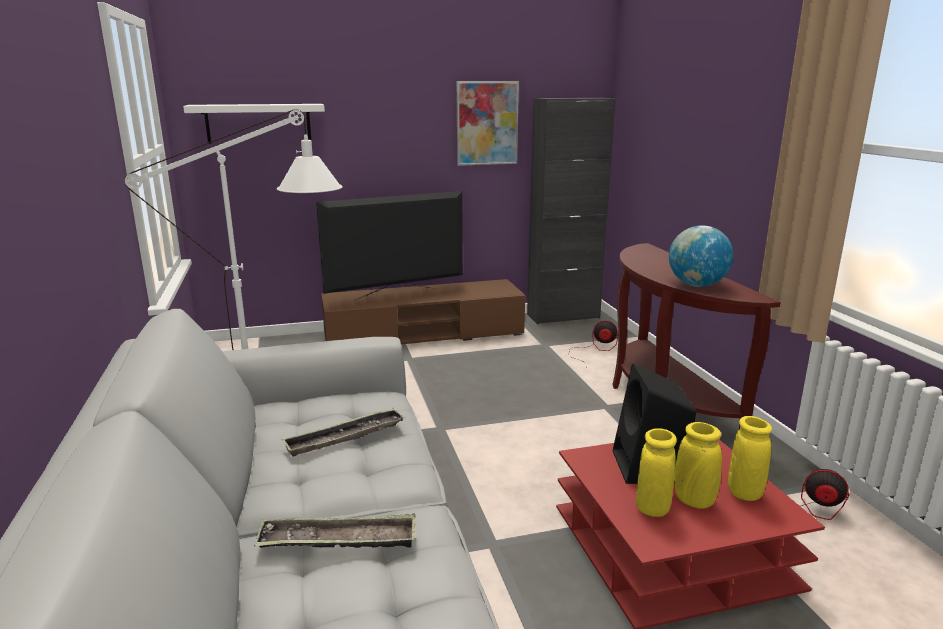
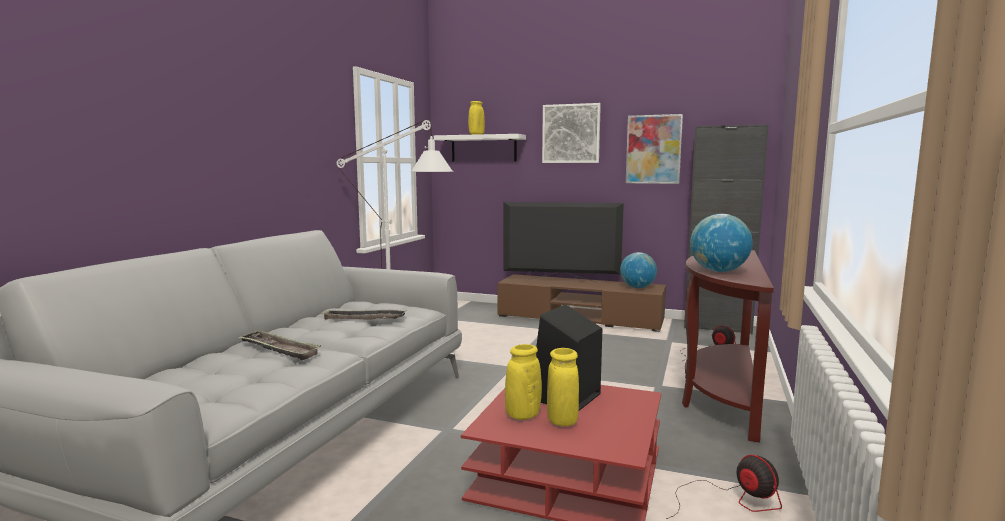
camera: 35 degrees right, 10 degrees down
yellow vase [728,416,772,501] -> yellow vase moved to [468,101,485,135]
none -> picture [542,103,601,163]
none -> globe [620,252,657,288]

